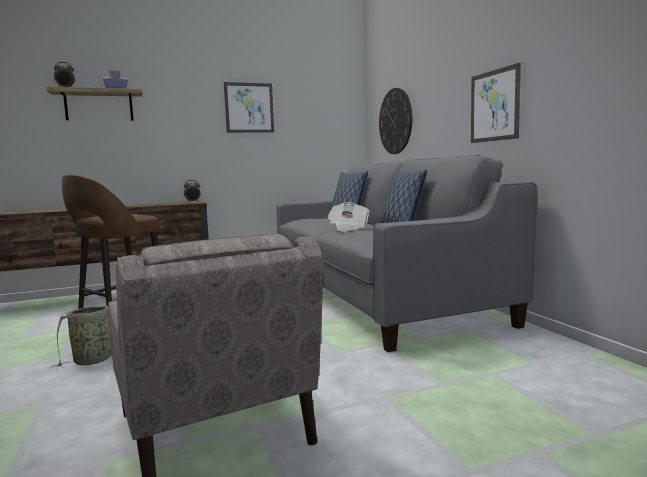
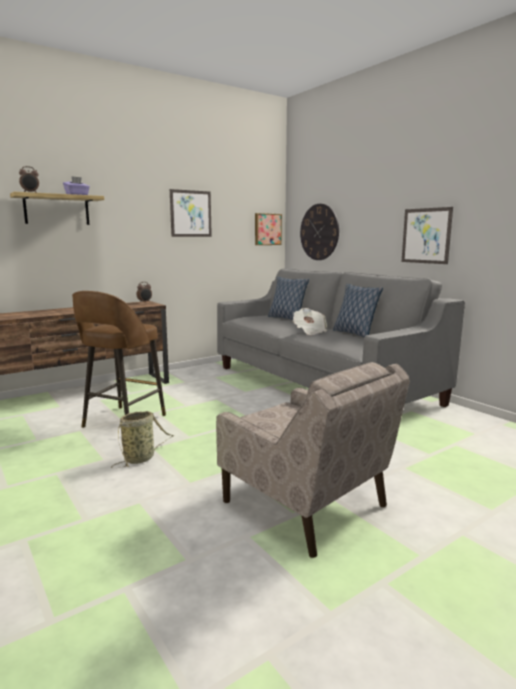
camera: 15 degrees left, 5 degrees up
none -> picture [255,213,282,245]

